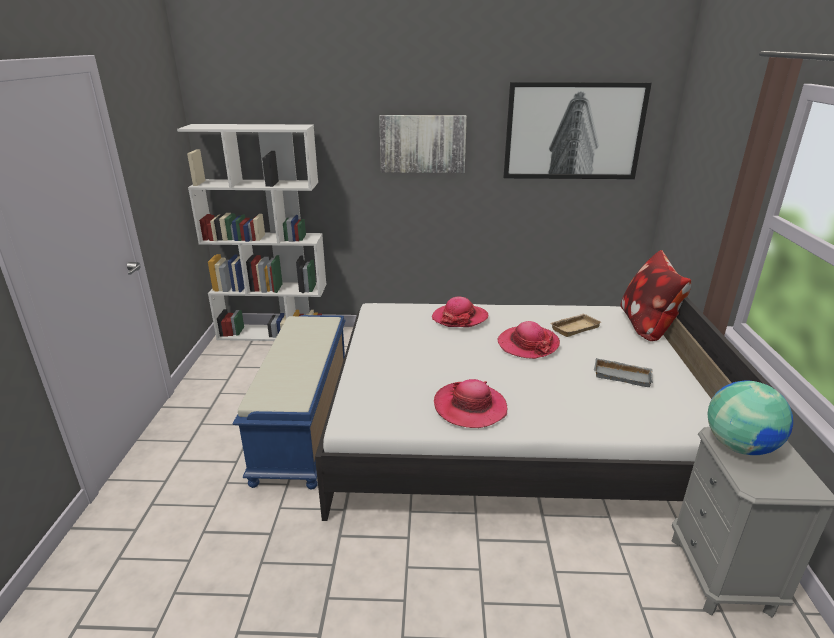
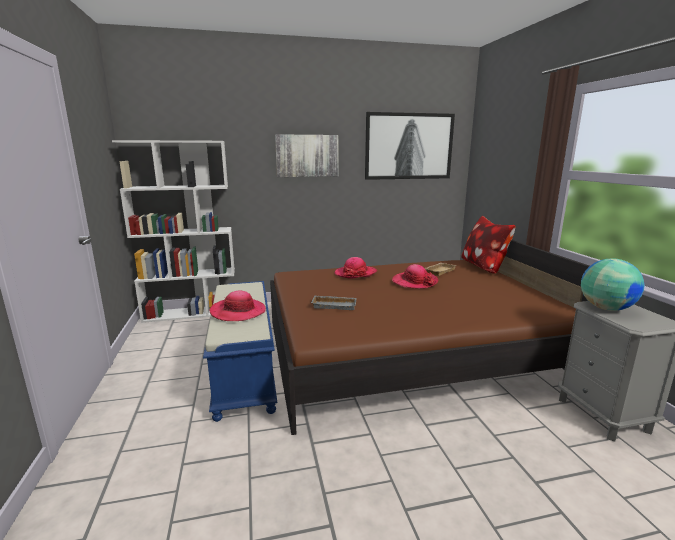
camera: 15 degrees left, 10 degrees down
white bed [315,297,773,521] -> brown bed [270,240,589,435]
hat [434,379,507,428] -> hat moved to [210,291,266,321]
grey tray [594,358,653,387] -> grey tray moved to [311,295,357,310]

